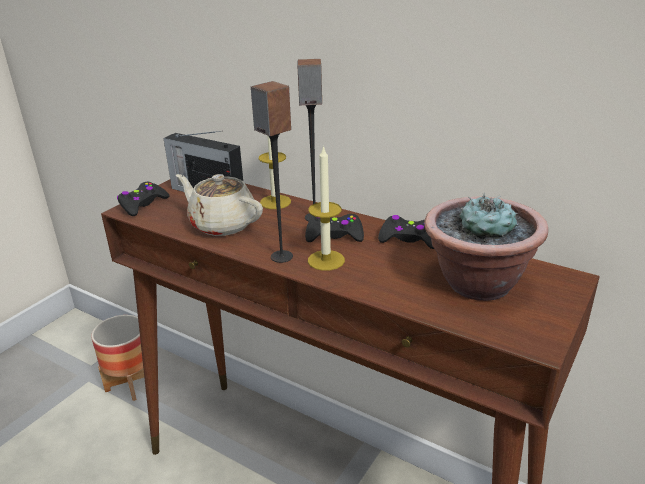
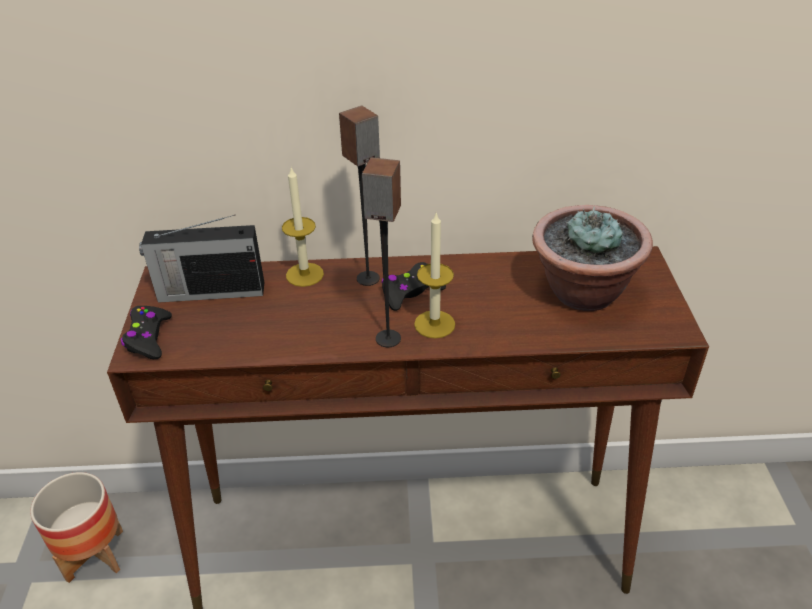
camera: 35 degrees left, 10 degrees up
beige teapot [176,174,263,236] -> none
black game controller [378,215,434,249] -> none

